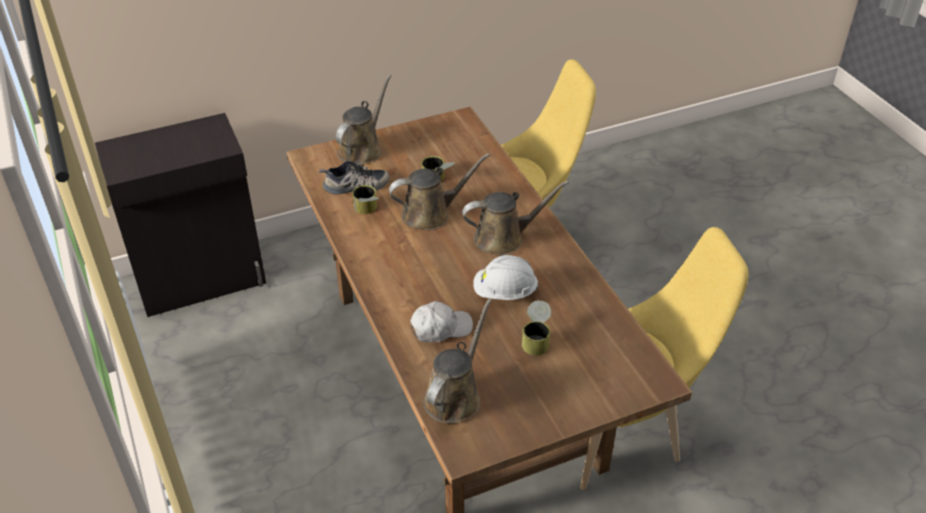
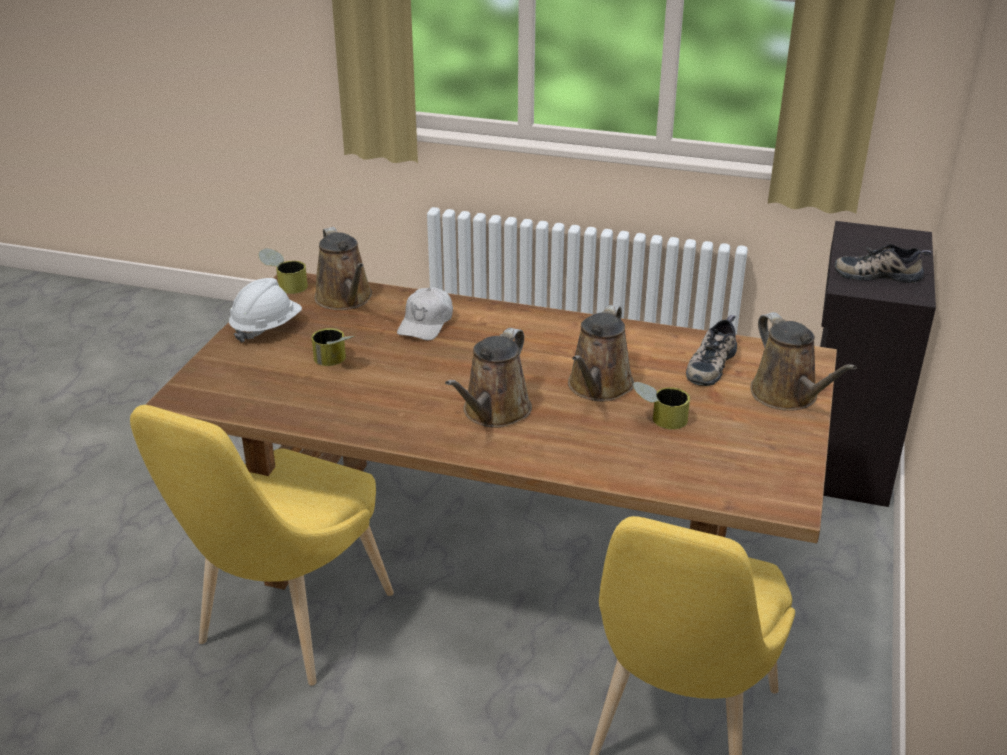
camera: 130 degrees right, 10 degrees down
can [352,185,379,214] -> can moved to [258,248,308,294]
white hard hat [473,255,538,300] -> white hard hat moved to [229,278,302,343]
none -> shoe [835,244,932,283]

